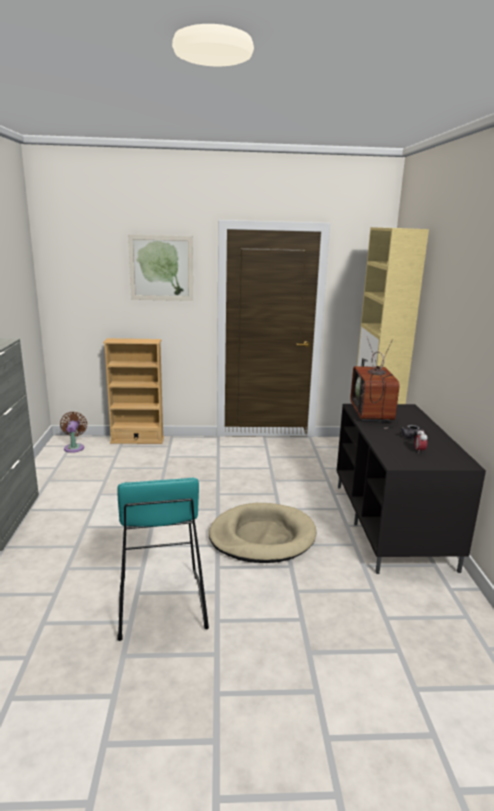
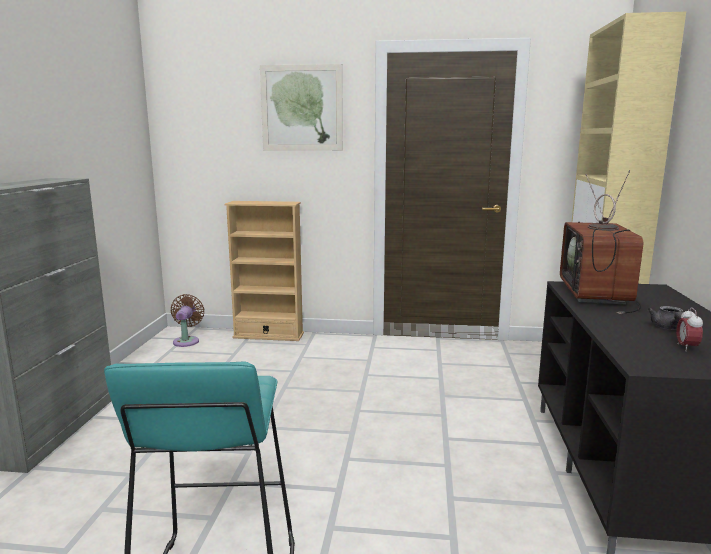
camera: 10 degrees right, 5 degrees down
beige dog bed [209,503,316,563] -> none

